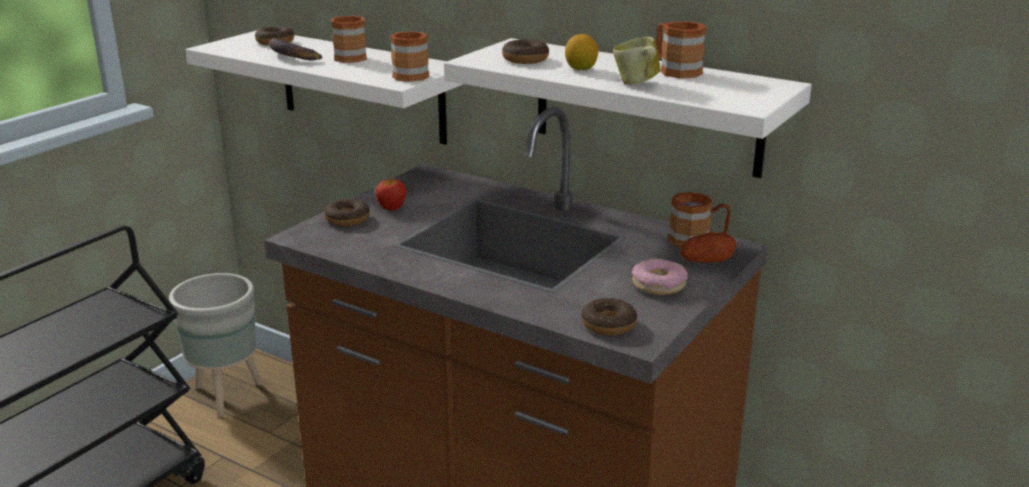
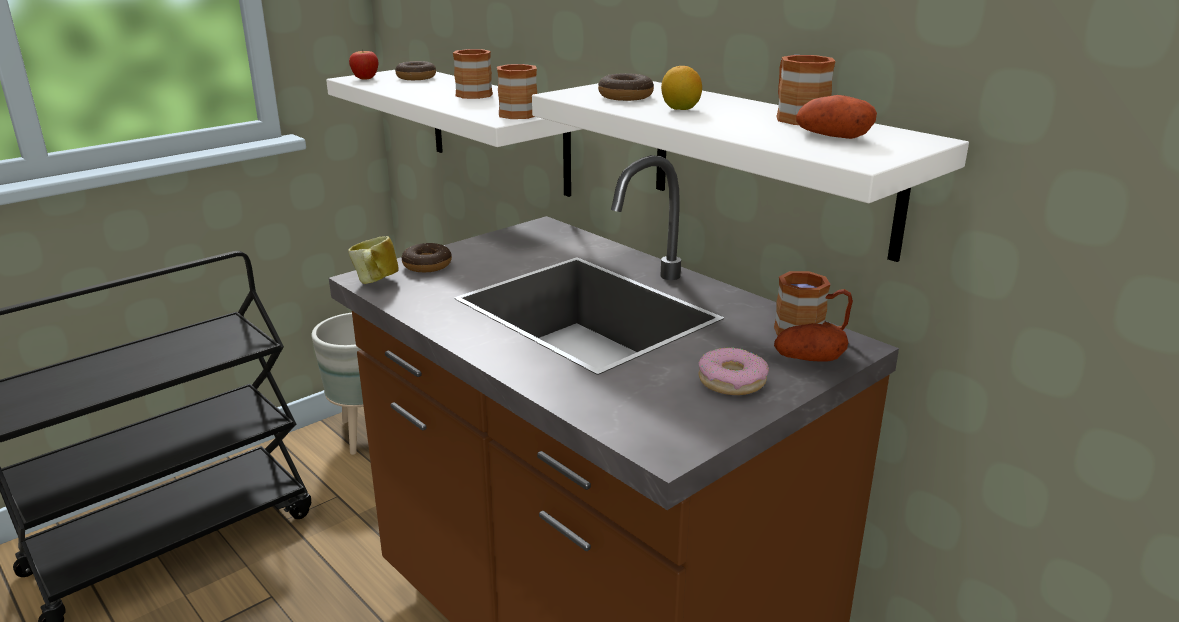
camera: 15 degrees right, 0 degrees up
banana [269,38,322,61] -> none
apple [375,179,407,211] -> apple moved to [349,50,379,80]
donut [581,298,637,336] -> none
mug [613,37,660,84] -> mug moved to [348,236,399,284]
none -> potato [796,95,877,139]

